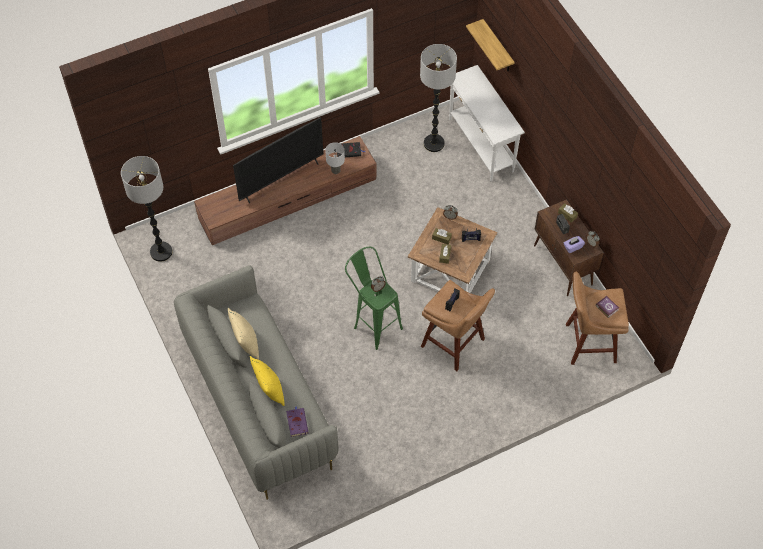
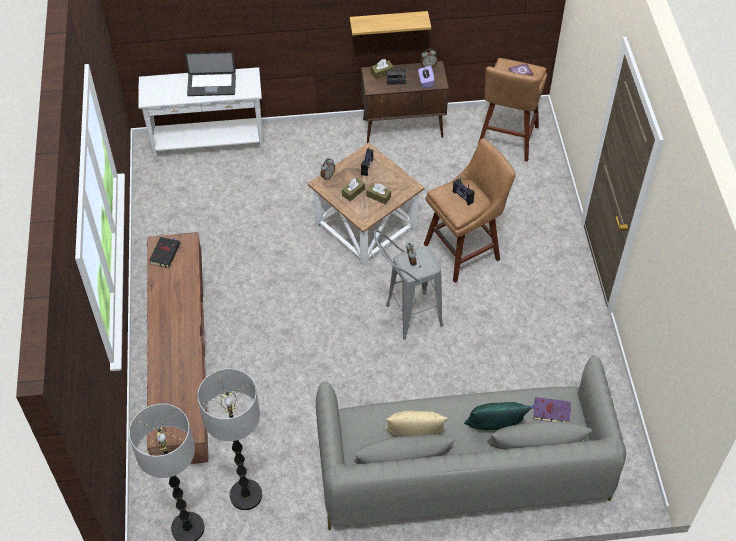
camera: 70 degrees left, 5 degrees down
television [233,117,323,203] -> none
yellow pillow [250,356,285,406] -> green pillow [464,402,531,430]
white table lamp [325,142,345,174] -> none
green stool [345,247,403,350] -> grey stool [374,230,443,340]
floor lamp [420,44,457,152] -> floor lamp moved to [197,368,262,510]
shelf [466,19,515,71] -> shelf moved to [350,11,431,38]
none -> laptop [185,52,236,96]

